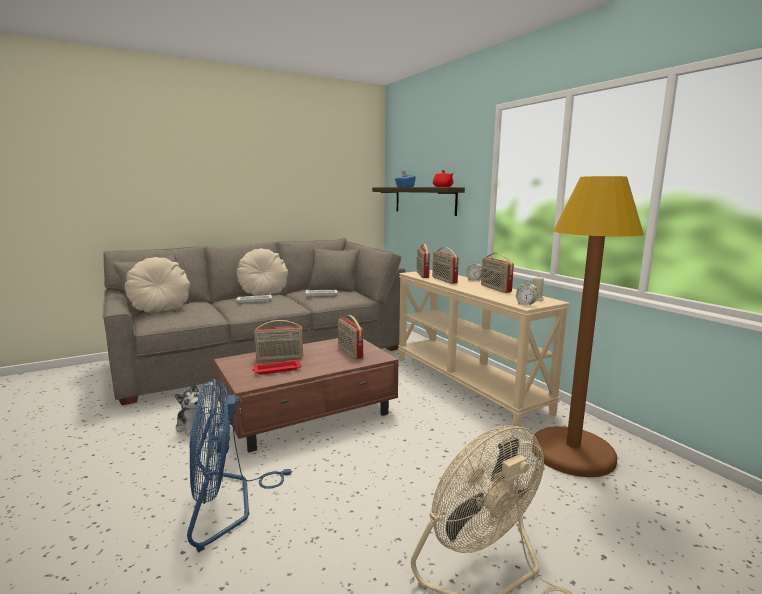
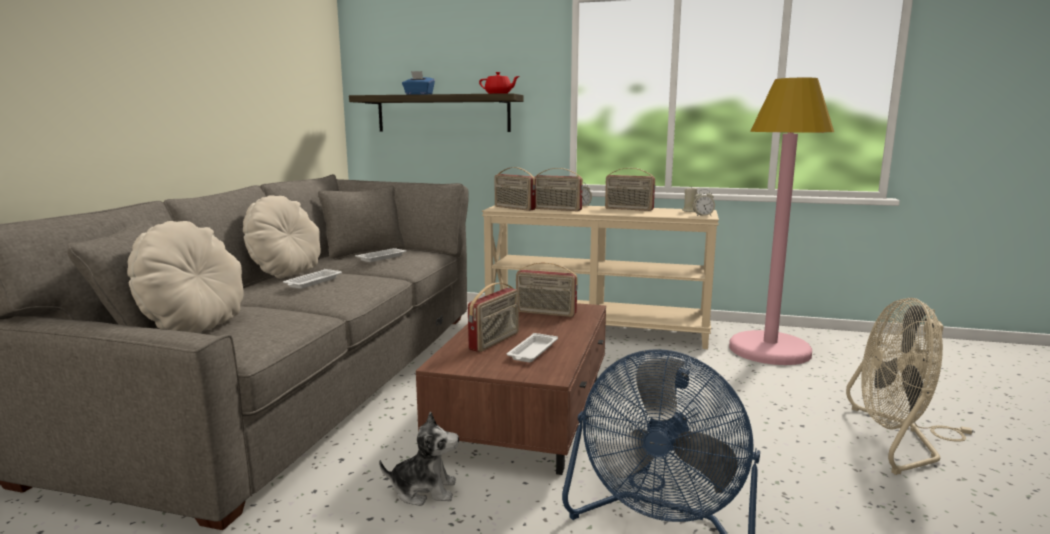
camera: 45 degrees left, 0 degrees up
red tray [252,360,301,375] -> white tray [507,333,558,362]
brown floor lamp [531,176,644,477] -> pink floor lamp [729,78,834,365]

